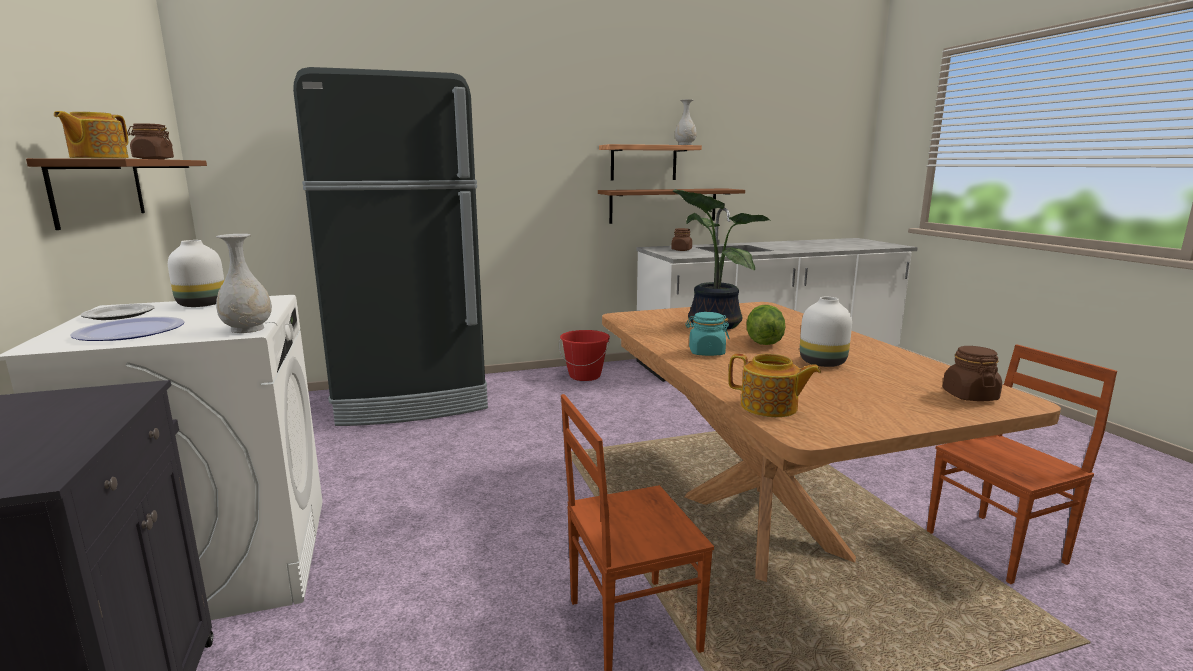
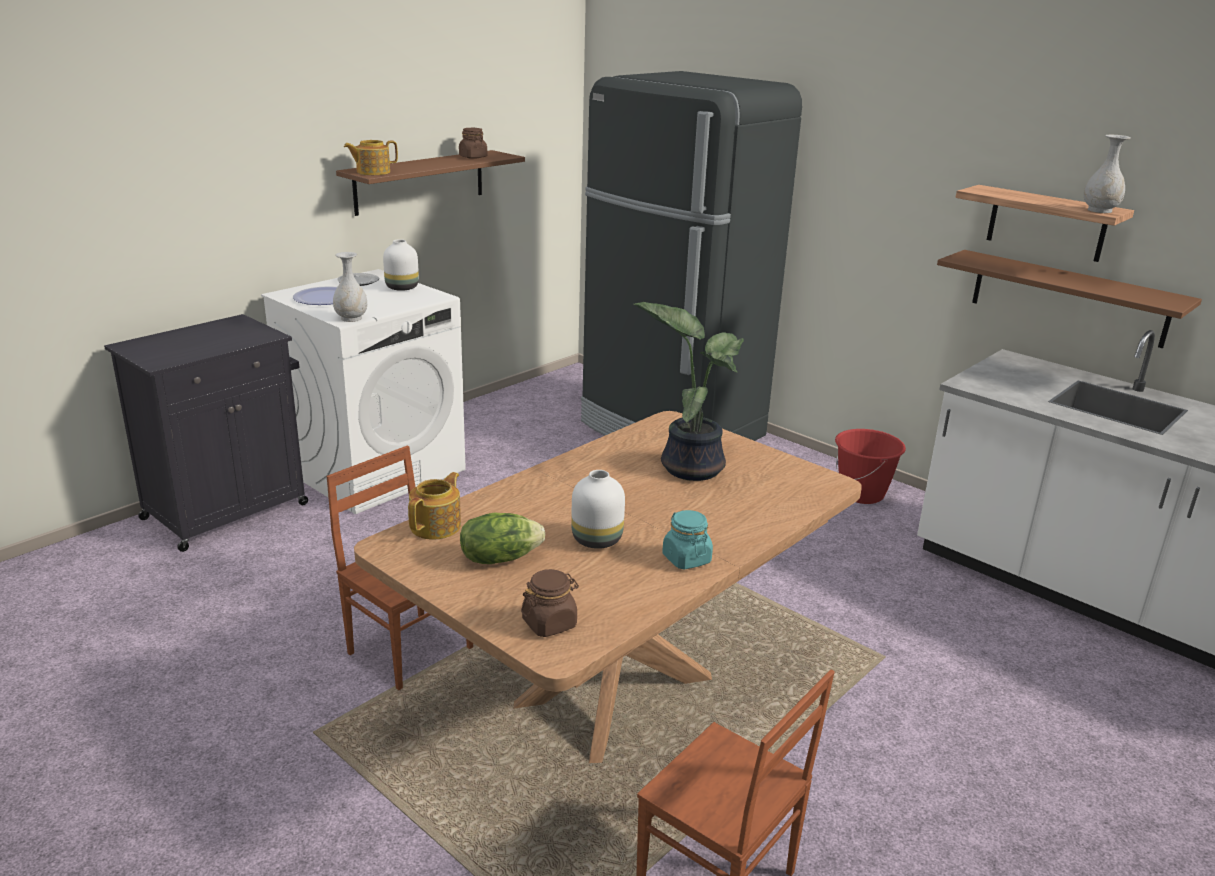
camera: 60 degrees right, 10 degrees up
brown jar [671,228,692,251] -> none
turquoise jar [685,312,730,356] -> turquoise jar moved to [662,510,713,569]
teapot [729,354,821,417] -> teapot turned 150 degrees counterclockwise [408,472,461,540]
lettuce [747,305,785,345] -> lettuce moved to [460,513,545,564]

